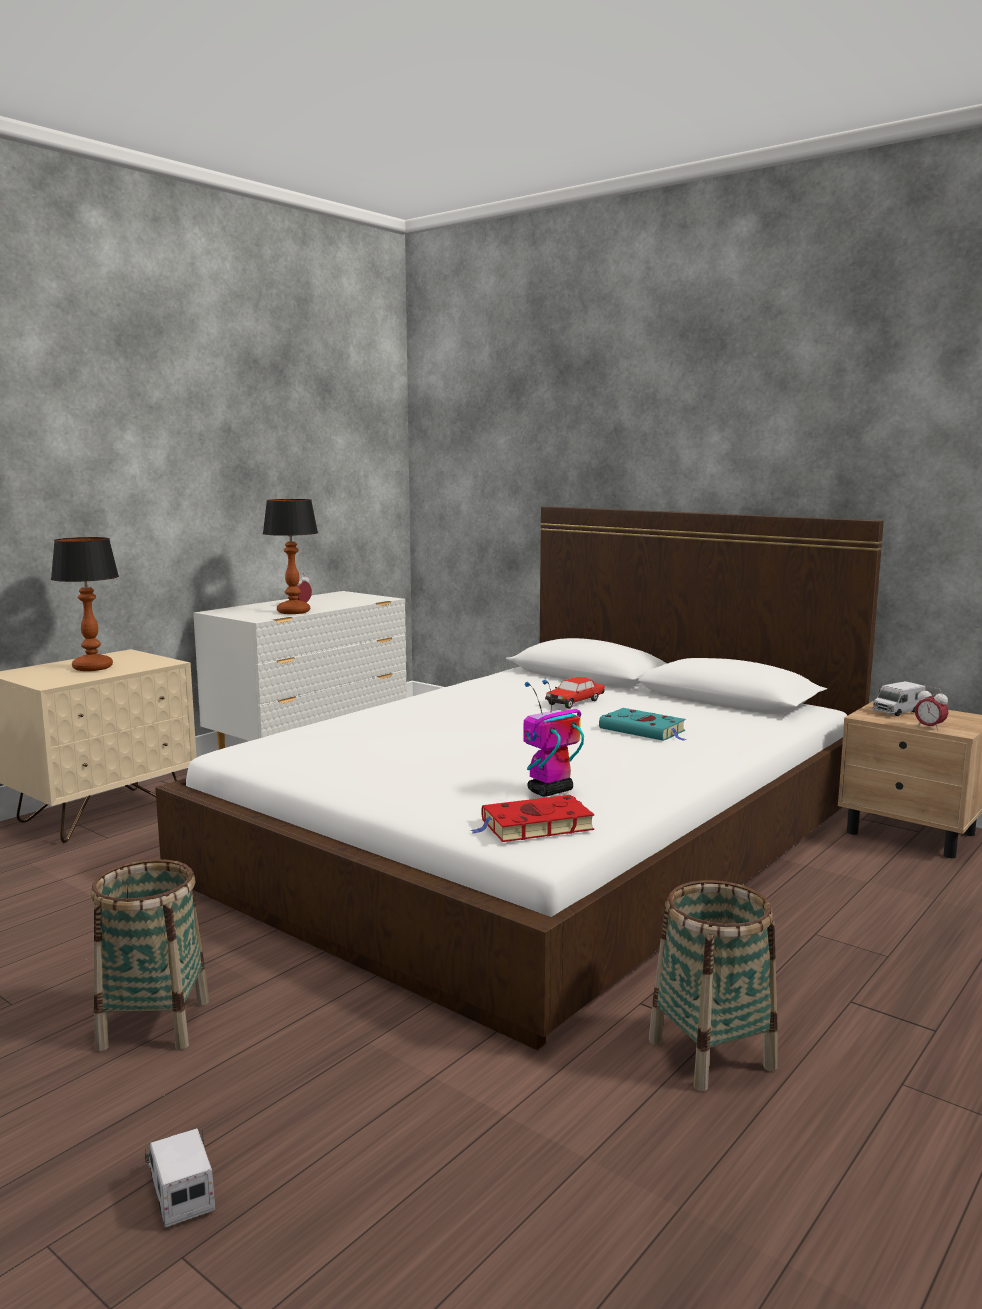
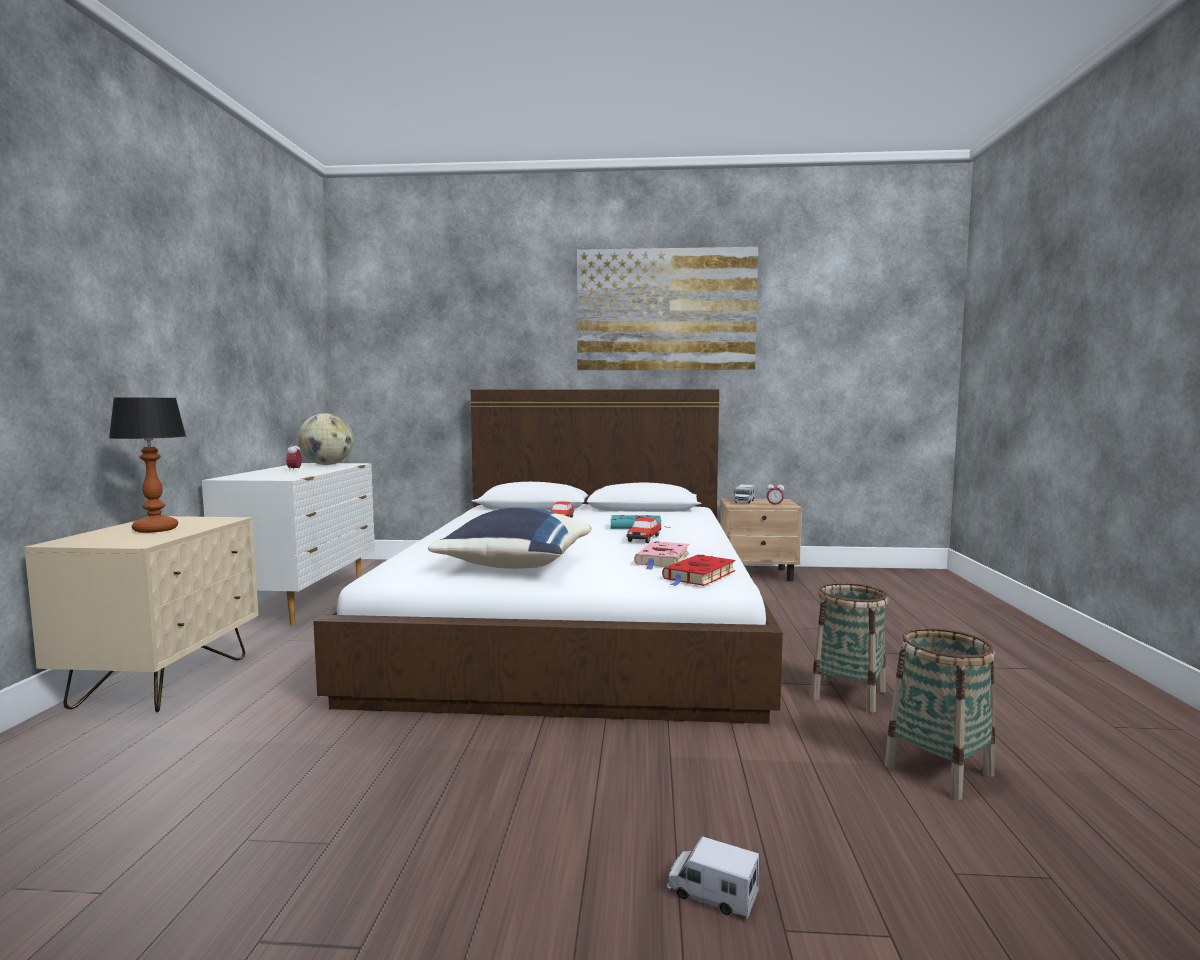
camera: 35 degrees left, 5 degrees down
basket [91,859,209,1051] -> basket moved to [884,628,995,800]
table lamp [263,499,318,614] -> none
toy robot [523,680,584,797] -> pink book [634,541,689,570]
none -> globe [298,413,353,465]
none -> blue pillow [428,507,591,569]
none -> picture [577,247,758,370]
none -> toy car [626,517,661,543]

